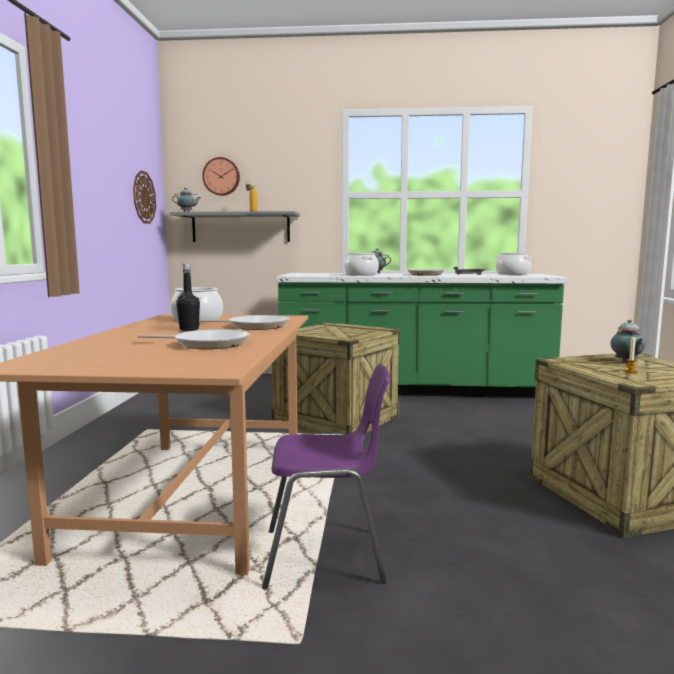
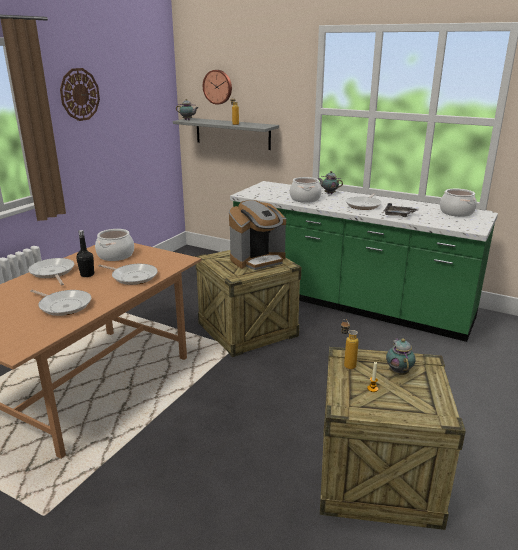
camera: 25 degrees right, 15 degrees up
wall clock [133,170,156,224] -> wall clock moved to [60,68,100,121]
purple chair [262,364,391,589] -> none
teapot [611,319,645,363] -> teapot turned 150 degrees clockwise [386,338,415,375]
none -> frying pan [28,258,74,285]
none -> coffee machine [229,200,286,270]
none -> bottle [341,319,359,369]

